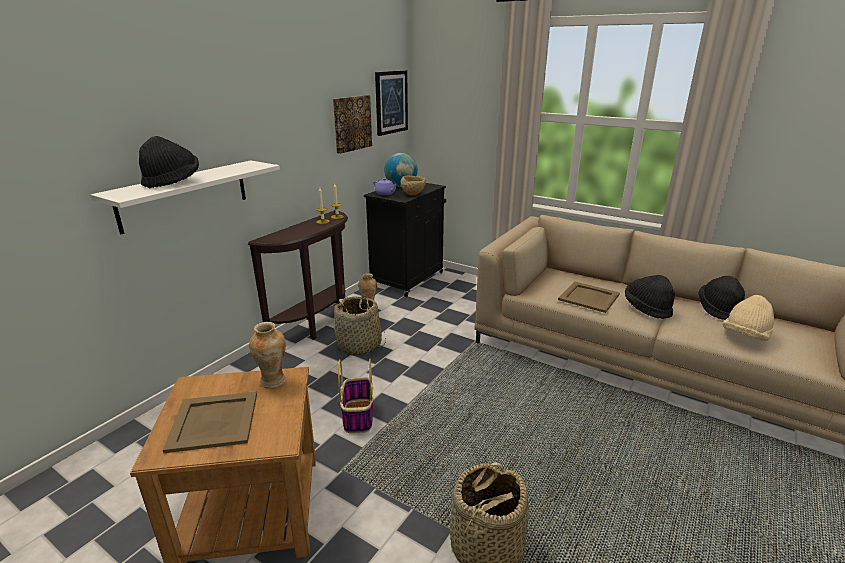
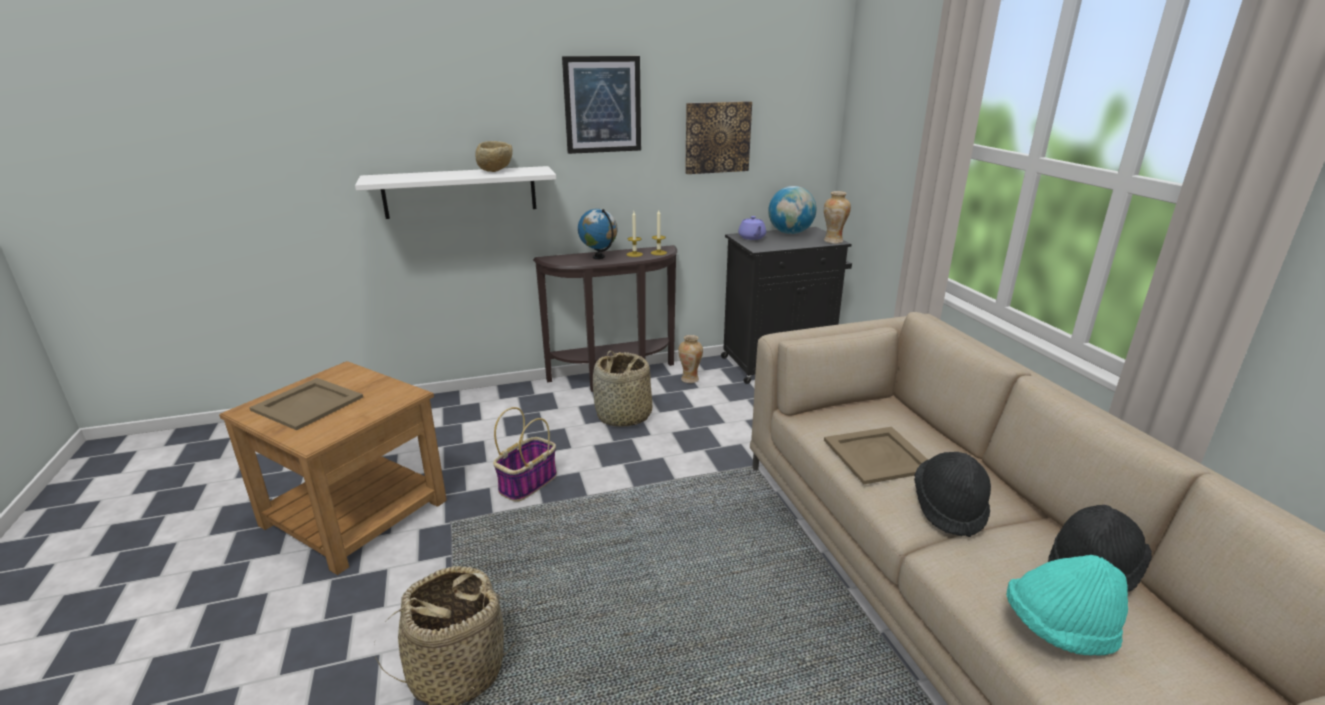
camera: 40 degrees right, 0 degrees up
black hat [139,136,199,188] -> none
vase [249,322,286,388] -> vase moved to [824,191,851,244]
picture [375,70,408,136] -> picture moved to [562,56,641,154]
beige bowl [401,176,426,195] -> beige bowl moved to [475,141,513,172]
beige hat [722,295,774,341] -> turquoise hat [1007,555,1128,656]
none -> globe [578,209,617,259]

